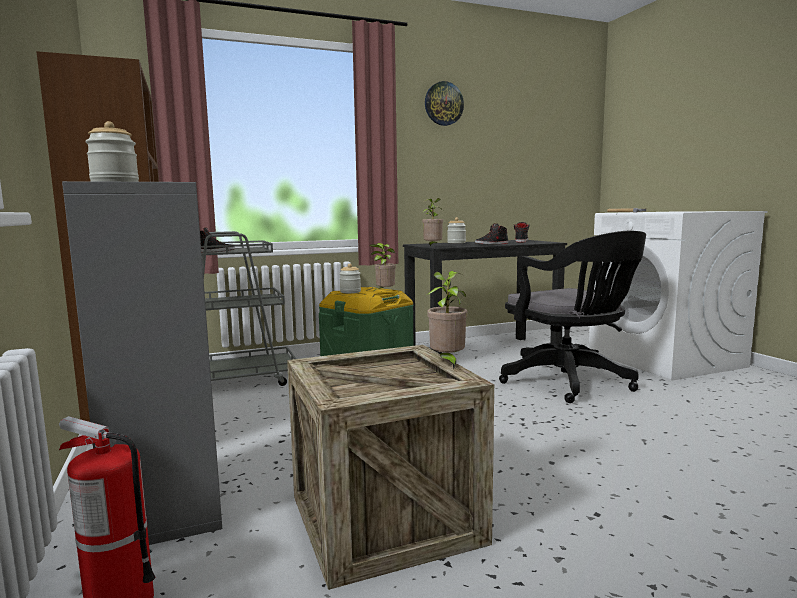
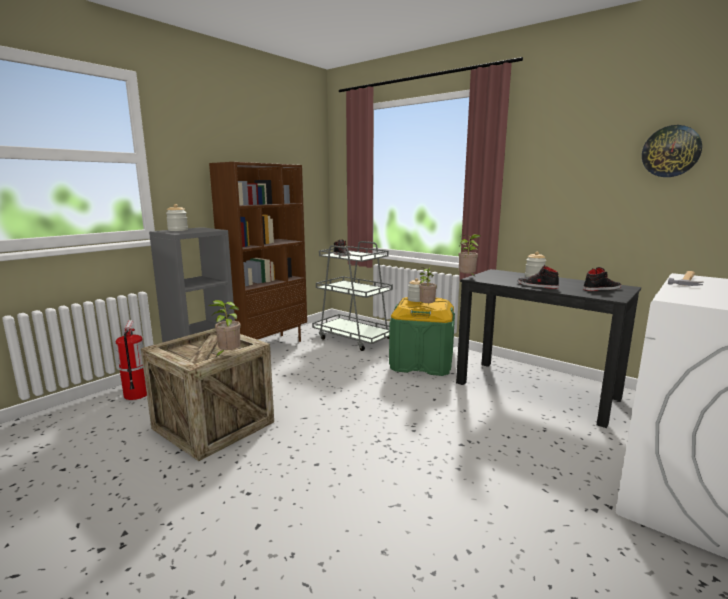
camera: 60 degrees right, 5 degrees up
wall clock [425,81,464,126] -> wall clock moved to [642,125,702,177]
black office chair [499,231,646,403] -> none

